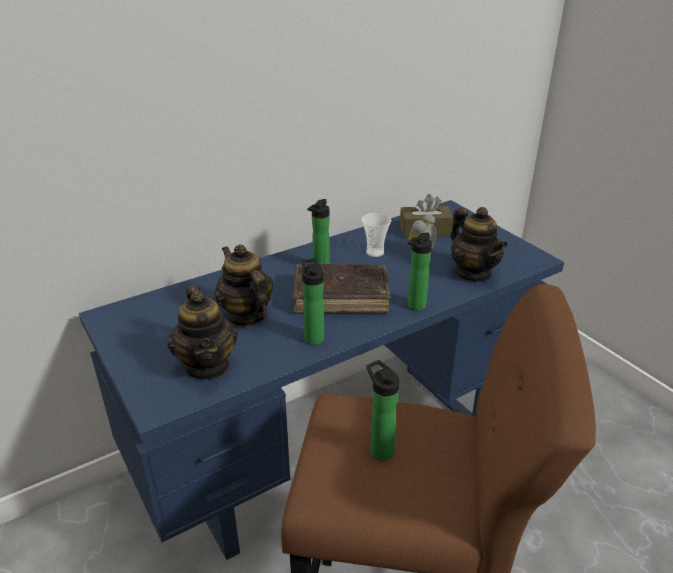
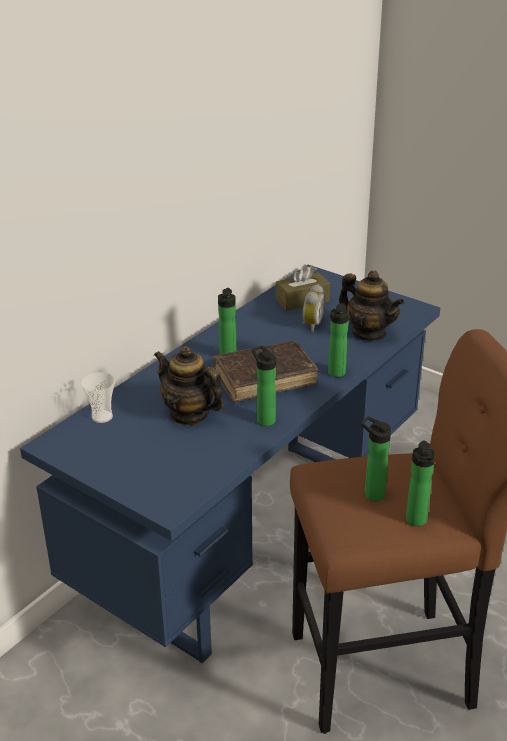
camera: 20 degrees left, 0 degrees up
teapot [167,285,238,380] -> none
cup [362,213,391,257] -> cup moved to [81,372,116,423]
none -> bottle [406,440,435,526]

